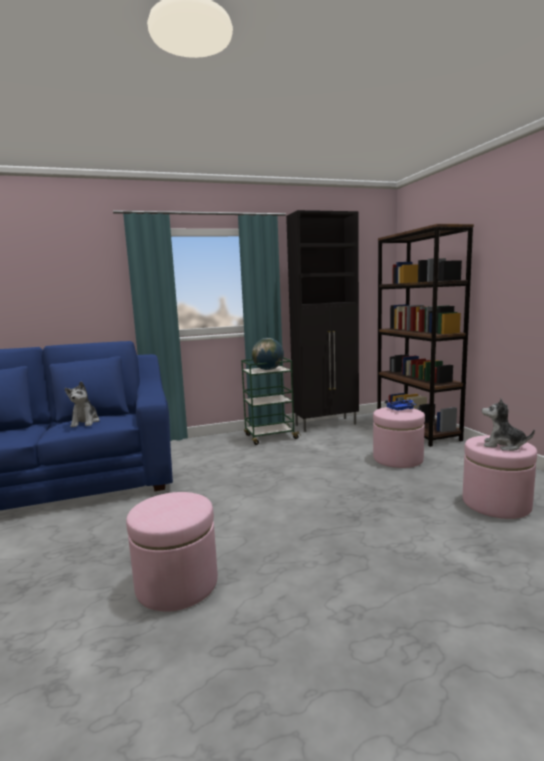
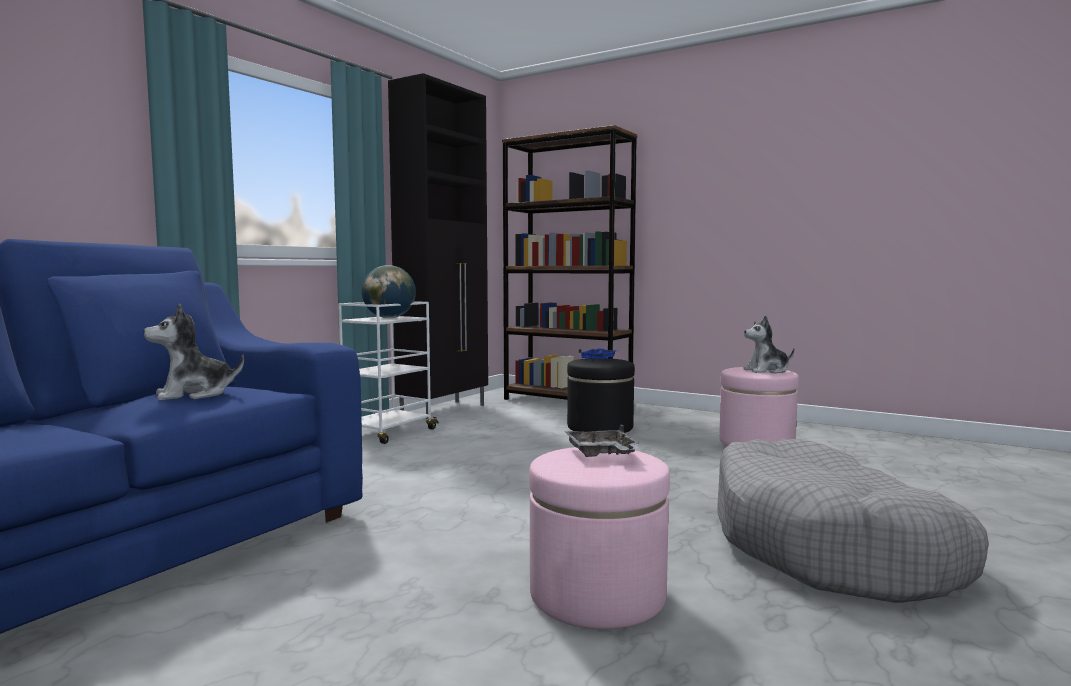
camera: 40 degrees left, 5 degrees down
plush toy [65,381,100,427] -> plush toy turned 105 degrees clockwise [144,303,244,401]
green cart [241,357,301,445] -> white cart [338,301,439,444]
pink ottoman [373,407,425,468] -> black ottoman [567,358,635,433]
none -> grey tray [564,424,640,457]
none -> grey dog bed [717,439,989,603]

